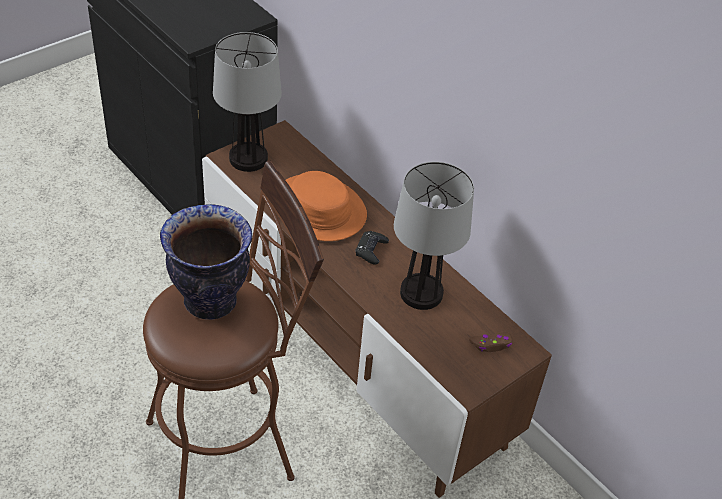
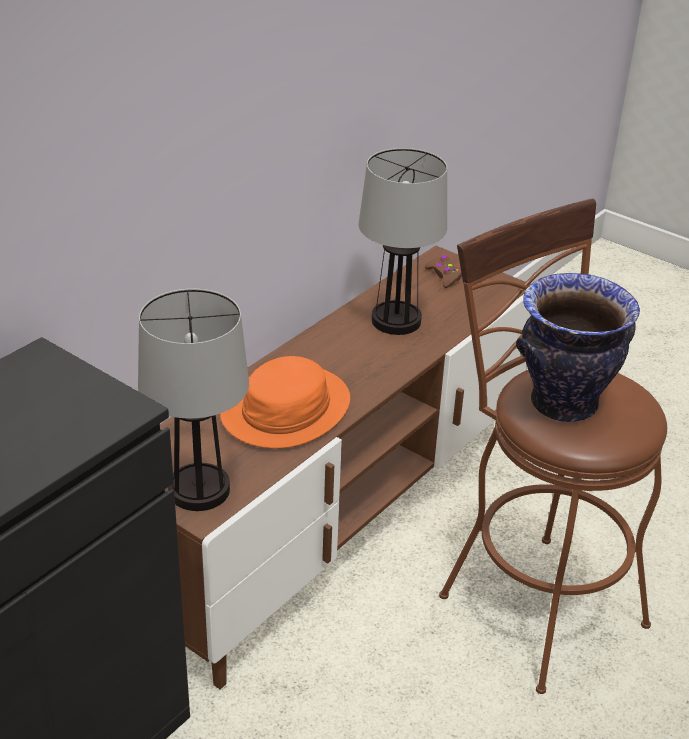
camera: 100 degrees left, 10 degrees down
black game controller [356,231,389,265] -> none

